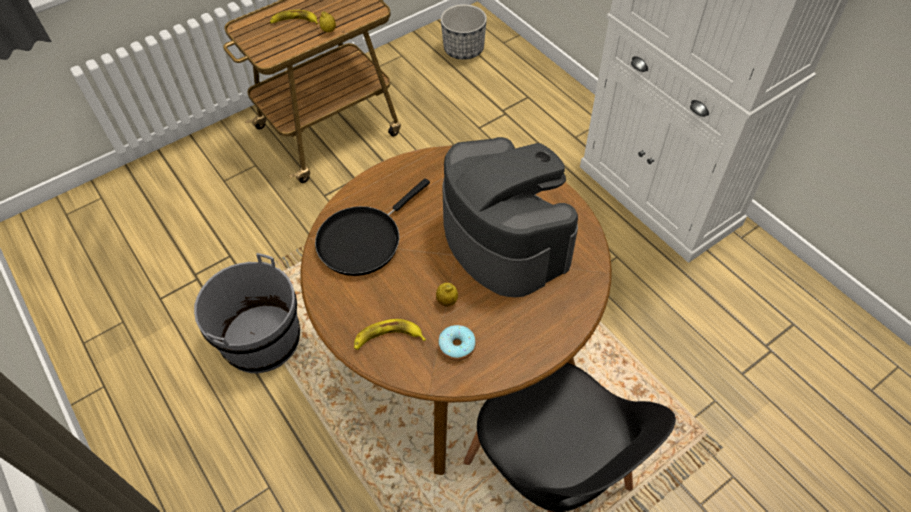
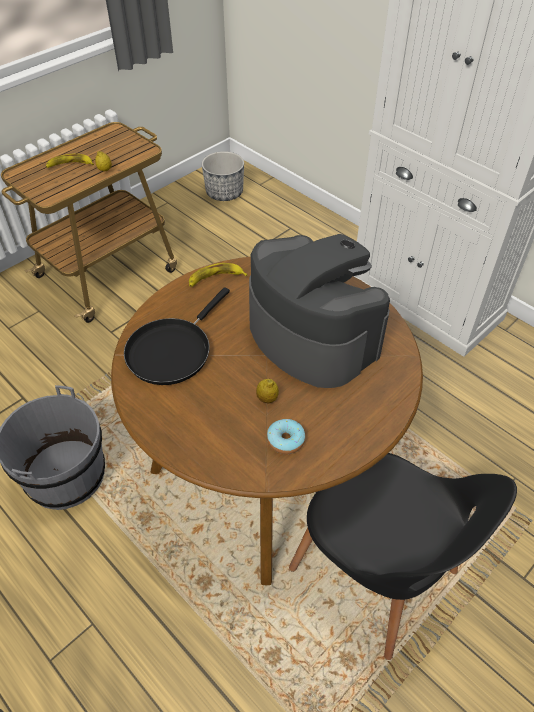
camera: 10 degrees left, 5 degrees down
banana [354,319,426,350] -> banana moved to [189,263,248,287]

